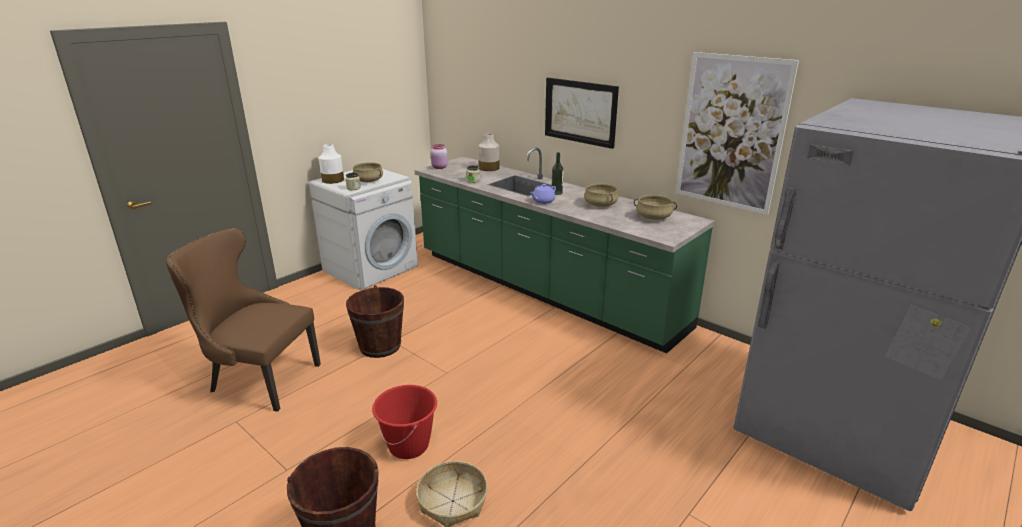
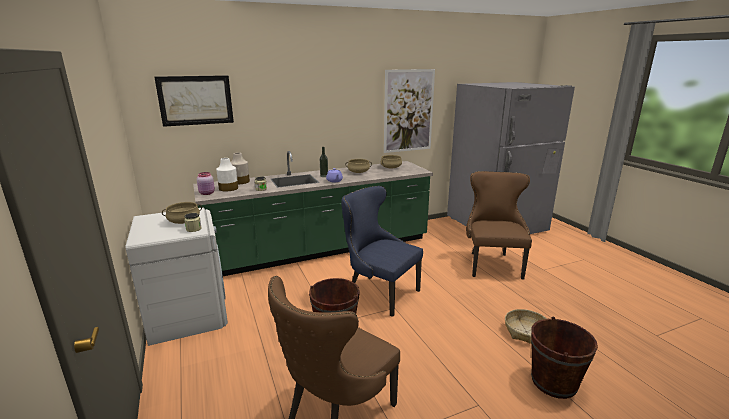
camera: 65 degrees left, 5 degrees down
white vase [319,144,344,184] -> white vase moved to [216,158,238,191]
red bucket [372,385,437,459] -> none
picture [545,78,619,149] -> picture moved to [154,75,234,127]
none -> blue chair [341,186,423,317]
none -> brown chair [466,171,532,279]

